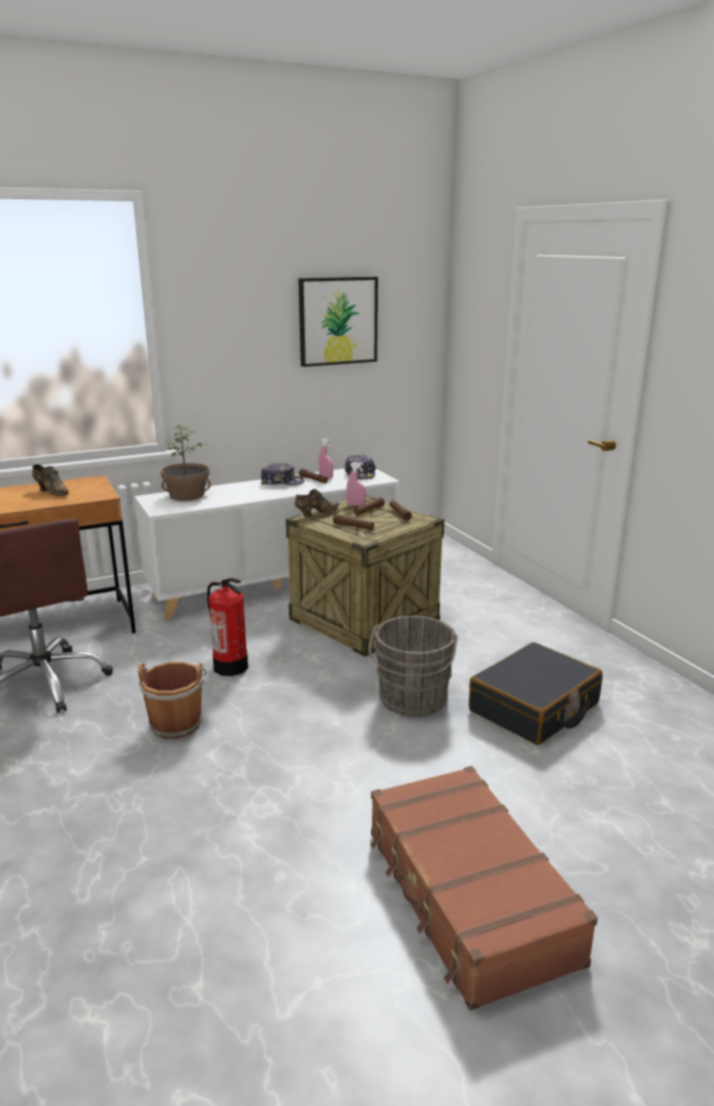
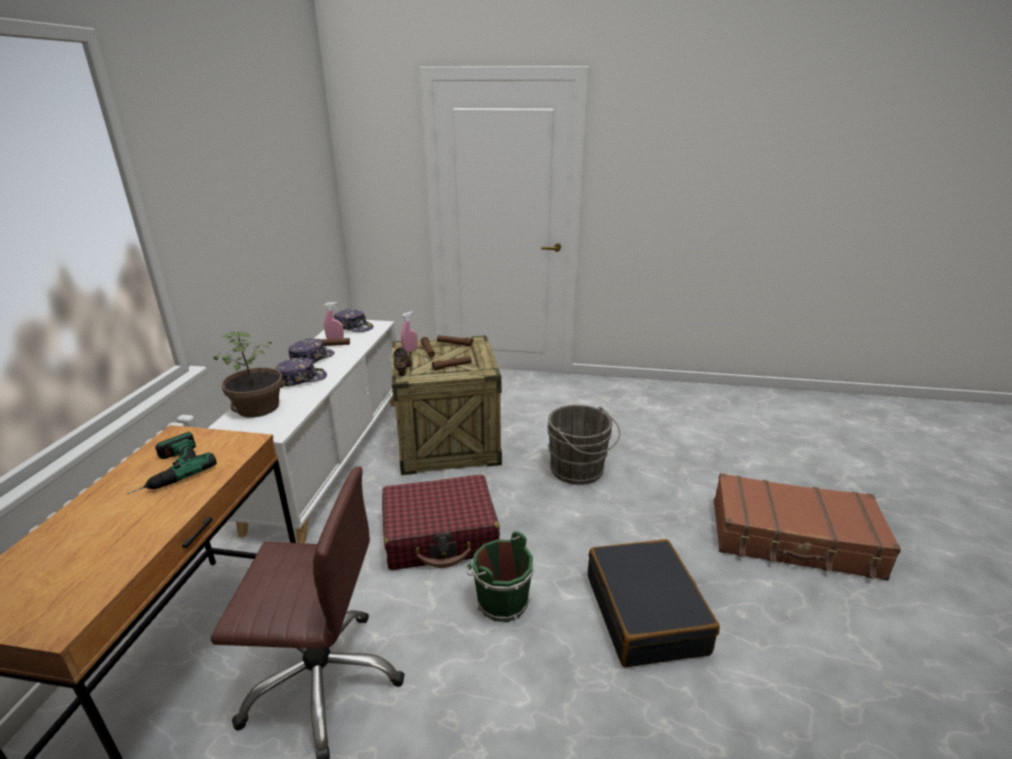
camera: 55 degrees left, 5 degrees up
brown shoe [32,464,68,496] -> power drill [127,432,217,494]
brown bucket [137,662,207,739] -> green bucket [466,531,534,622]
fire extinguisher [207,578,248,676] -> red suitcase [382,474,500,570]
picture [298,277,378,367] -> none
black suitcase [469,642,602,745] -> black suitcase moved to [588,539,720,667]
none -> cap [275,358,327,388]

